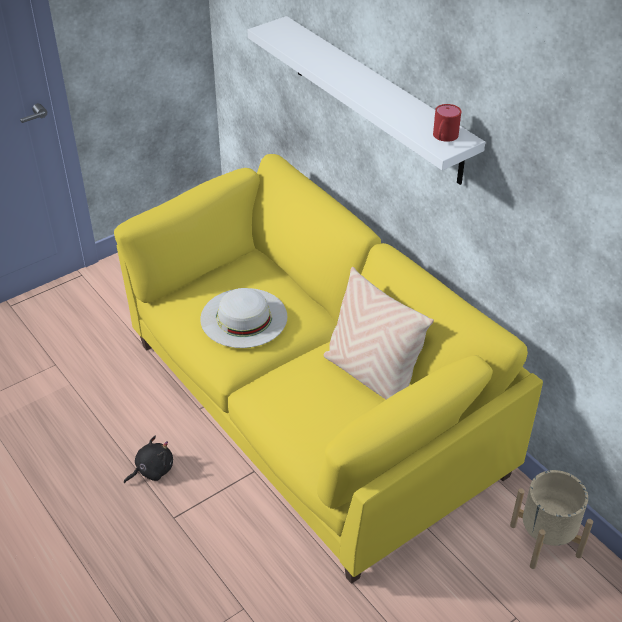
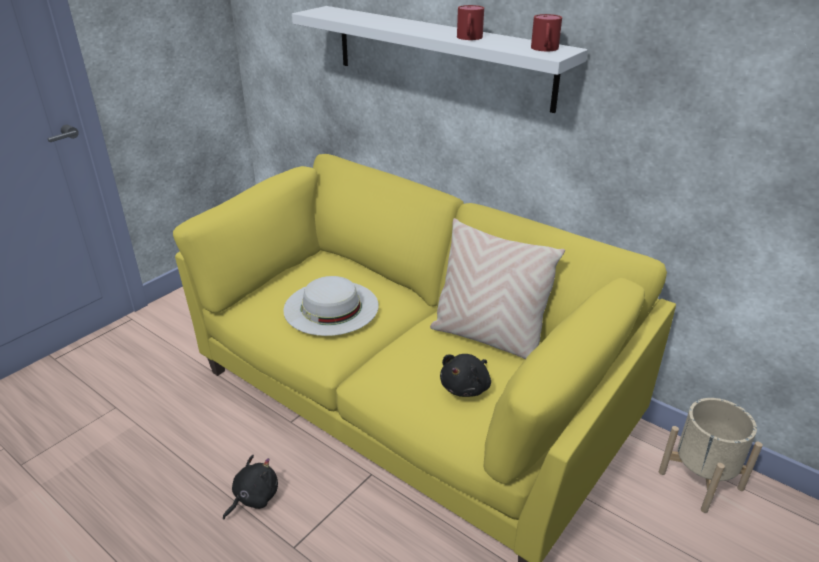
camera: 15 degrees left, 10 degrees down
none -> black plush toy [440,354,491,397]
none -> red mug [457,5,484,40]

